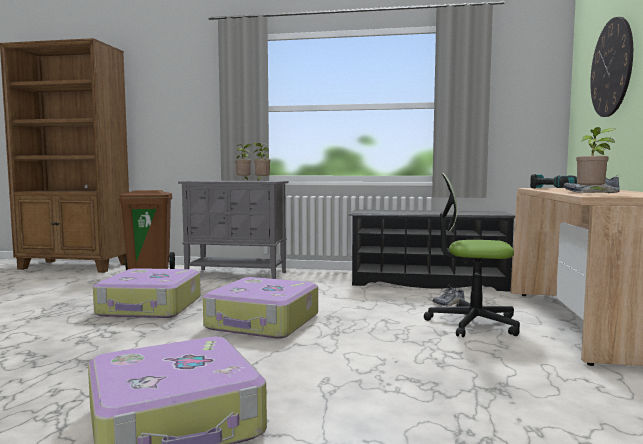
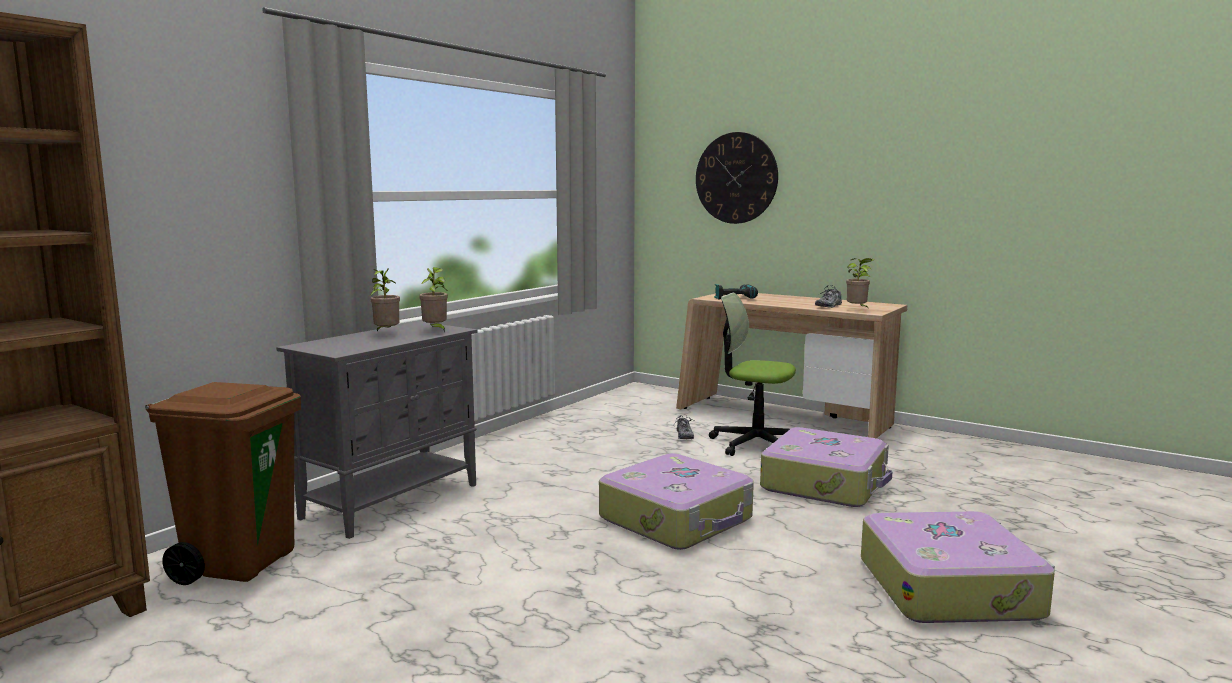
camera: 65 degrees left, 5 degrees up
suitcase [93,268,201,318] -> suitcase moved to [760,427,893,507]
black shoe rack [349,210,515,292] -> none
office chair [424,173,520,337] -> office chair turned 75 degrees clockwise [709,293,796,456]

